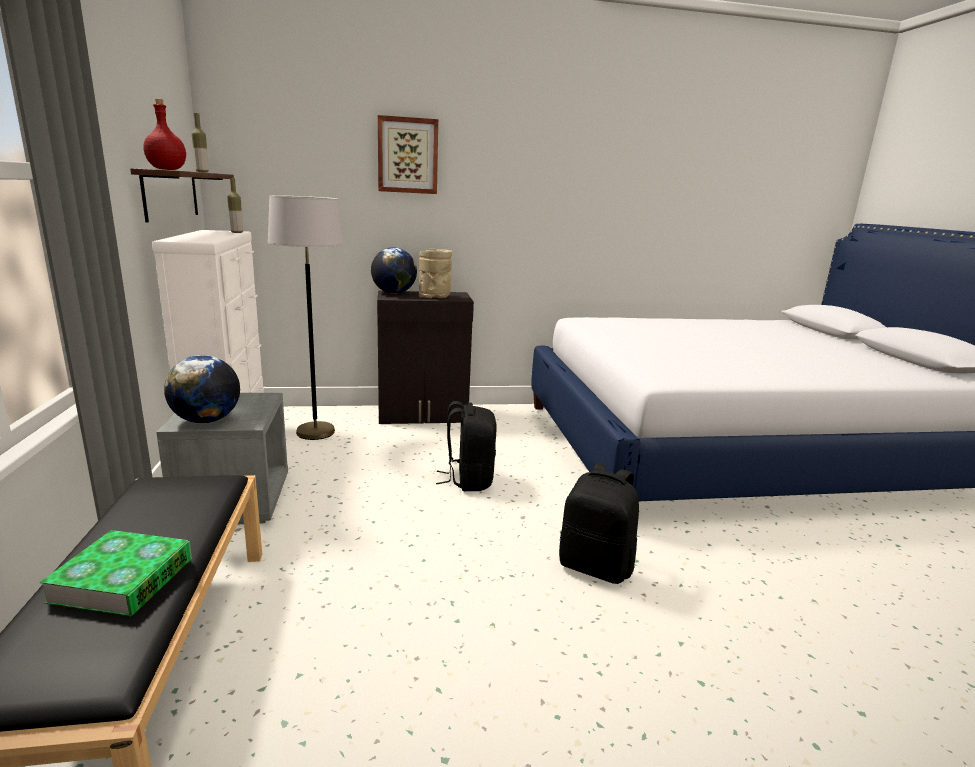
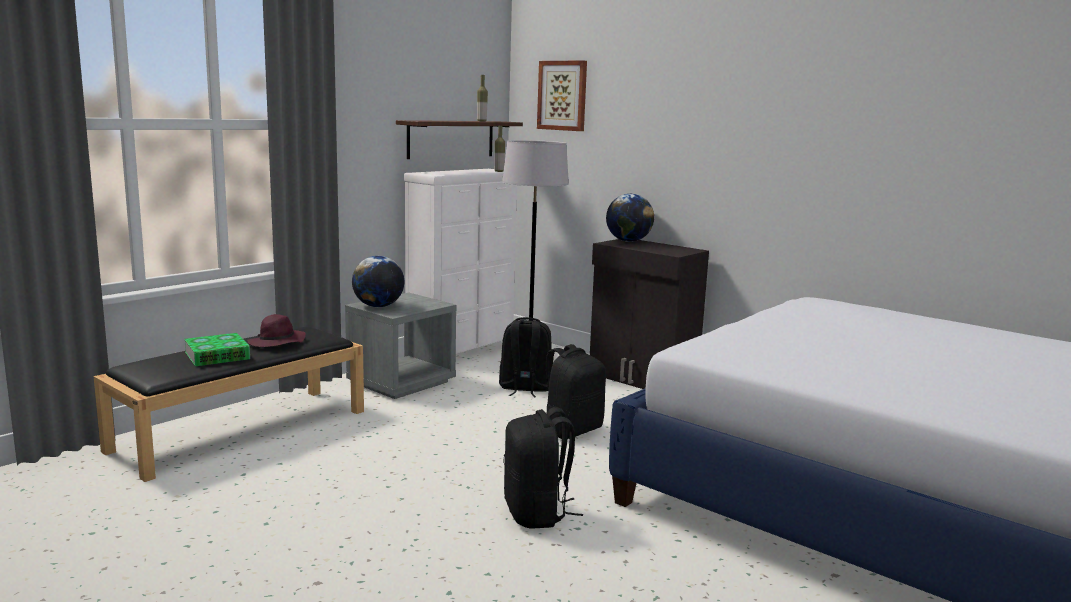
camera: 50 degrees right, 5 degrees down
red bottle [143,99,186,170] -> none
picture [378,115,438,194] -> picture moved to [537,60,587,131]
beige vase [419,249,452,298] -> none
none -> purple hat [247,314,306,347]
none -> black backpack [499,317,552,397]

